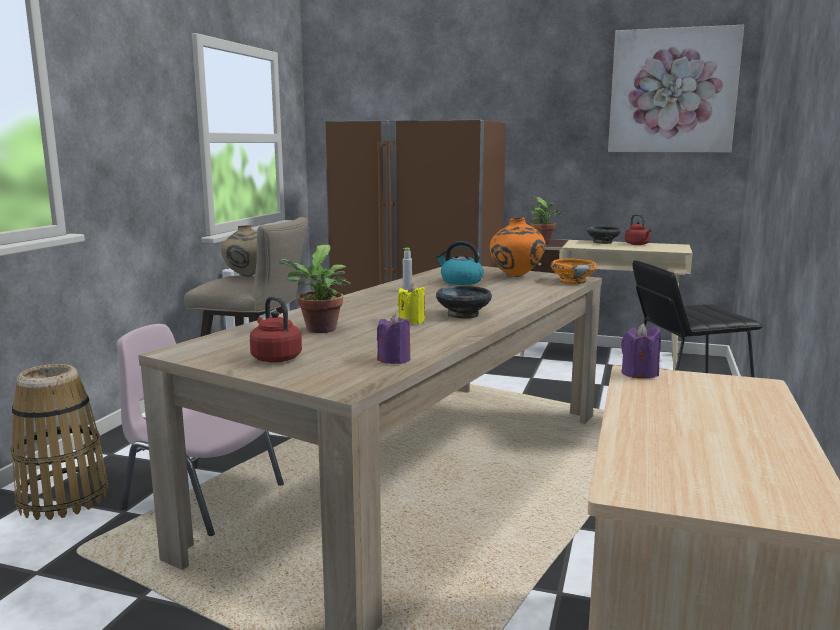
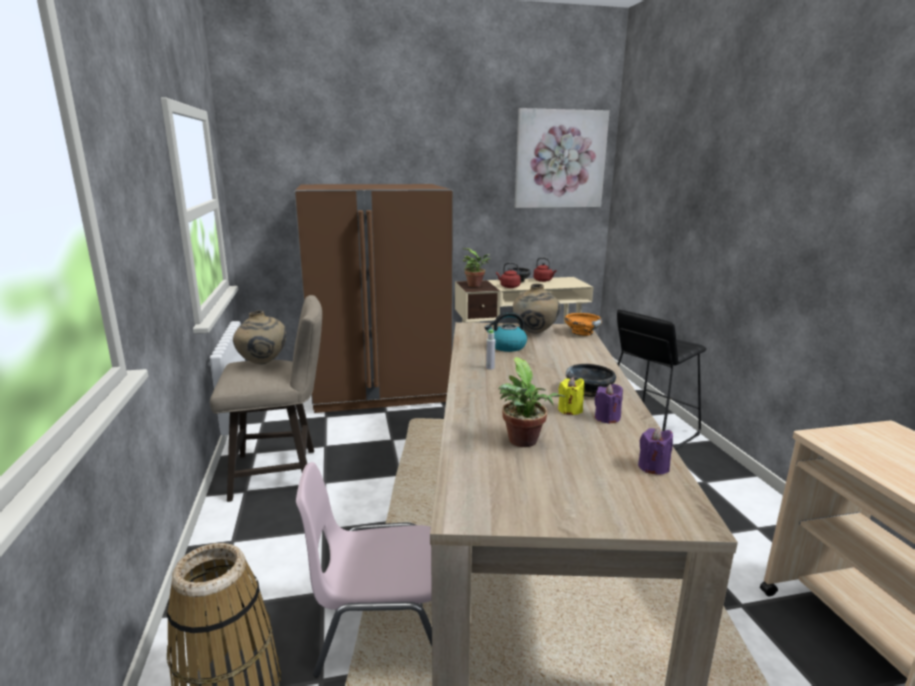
camera: 30 degrees left, 5 degrees up
red kettle [250,296,302,363] -> red kettle moved to [496,262,521,288]
orange vase [490,217,546,277] -> beige vase [513,284,561,334]
purple candle [621,323,661,379] -> purple candle moved to [595,384,623,424]

